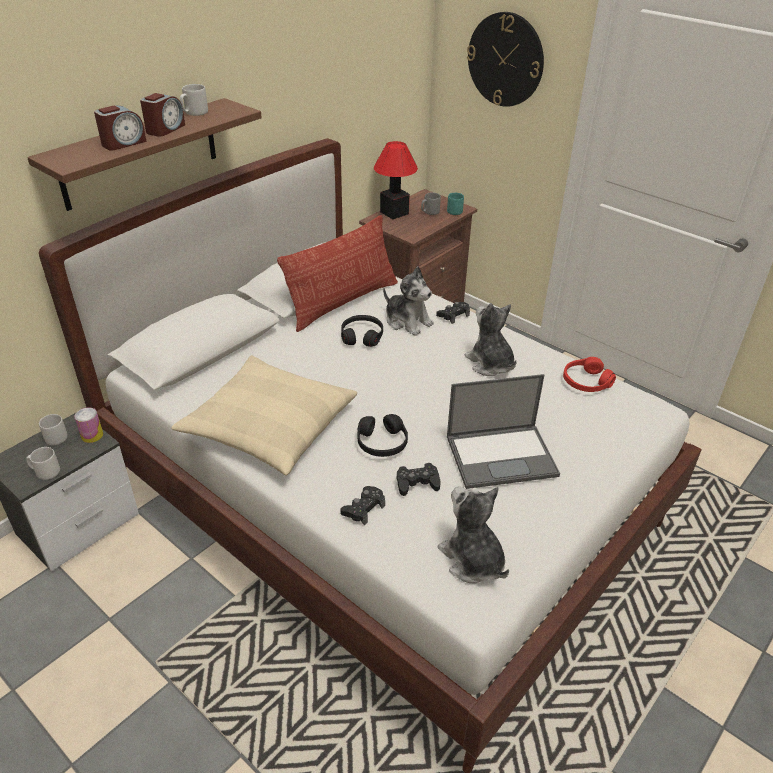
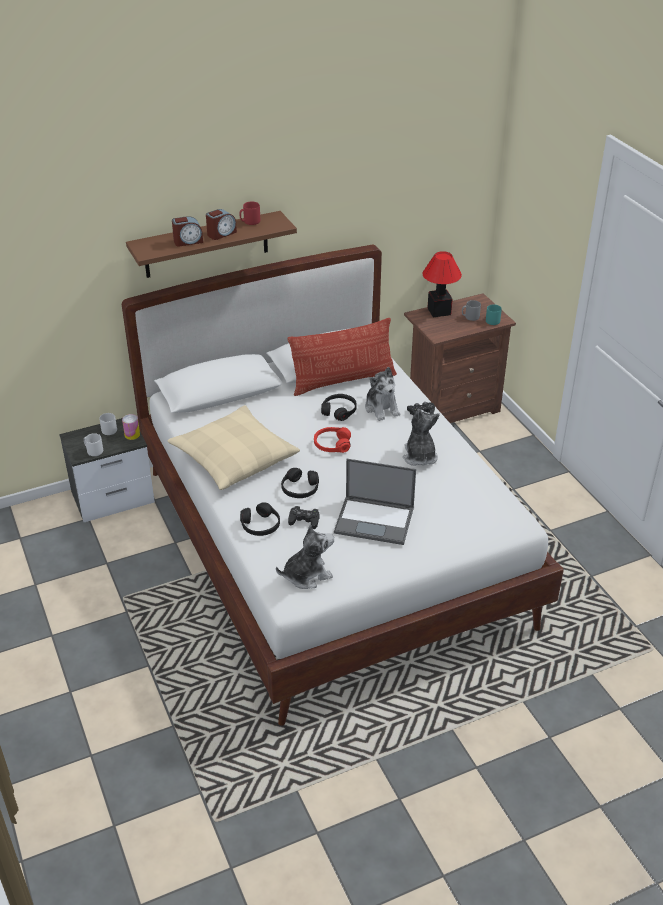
camera: 25 degrees right, 0 degrees up
grey mug [180,84,208,116] -> red mug [239,202,260,225]
black game controller [340,486,385,525] -> black headphones [240,502,280,536]
plush toy [438,486,509,584] -> plush toy turned 75 degrees clockwise [276,525,334,589]
wall clock [467,12,544,107] -> none
red headphones [563,357,616,392] -> red headphones moved to [314,427,351,453]

